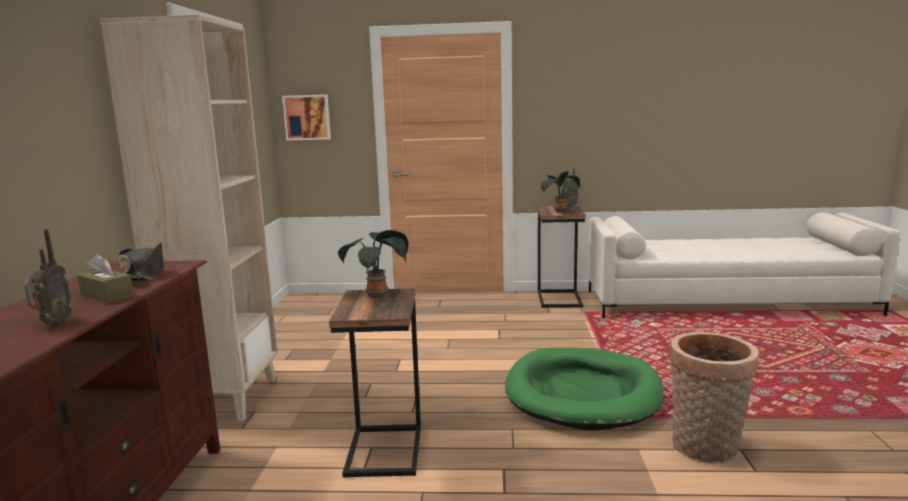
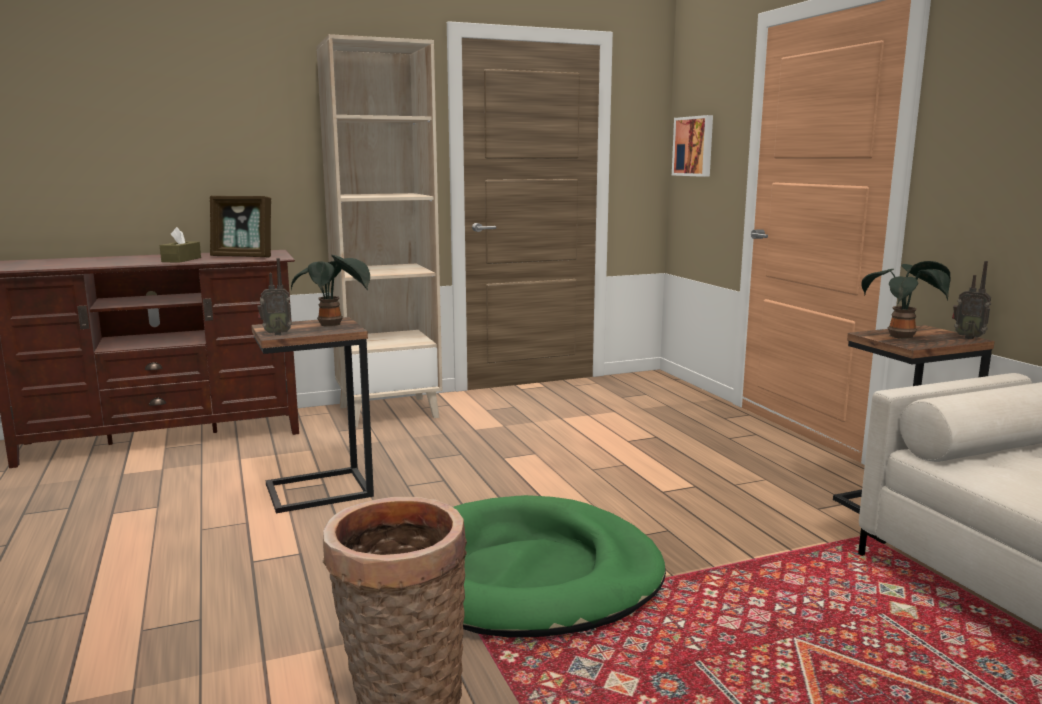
camera: 65 degrees right, 0 degrees up
radio [24,229,72,325] -> radio moved to [257,258,292,335]
black hat [119,242,164,281] -> picture frame [210,196,271,257]

